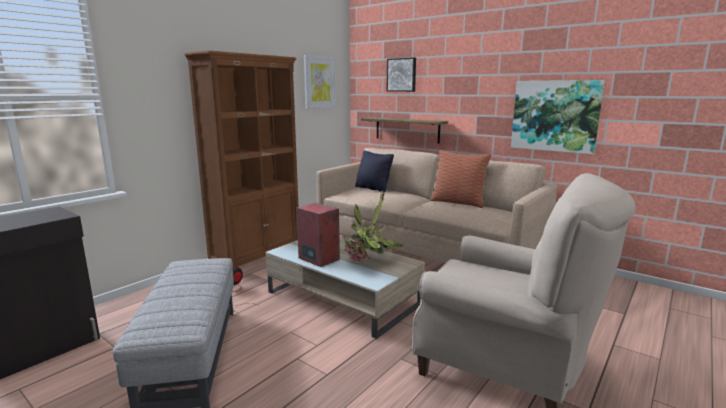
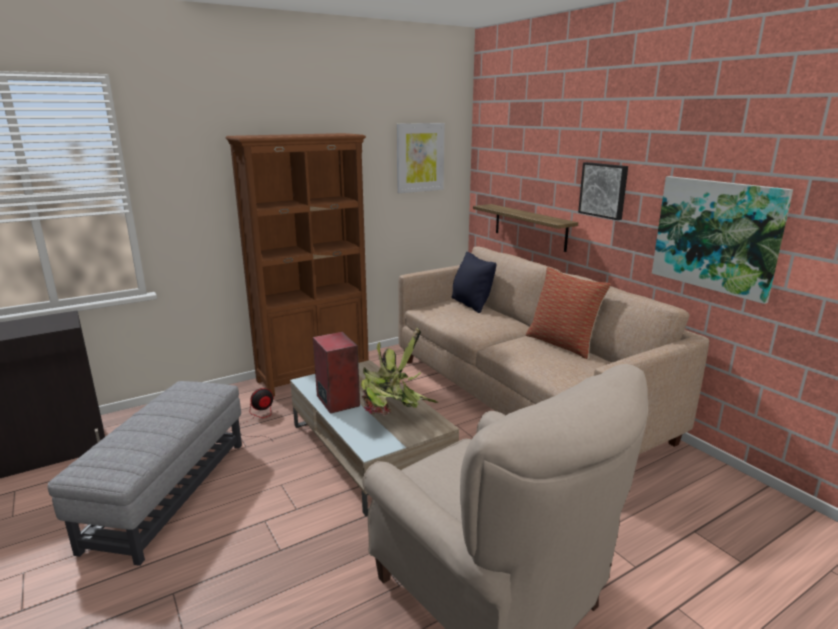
camera: 20 degrees right, 5 degrees up
picture [387,57,416,92] -> picture moved to [578,162,628,220]

